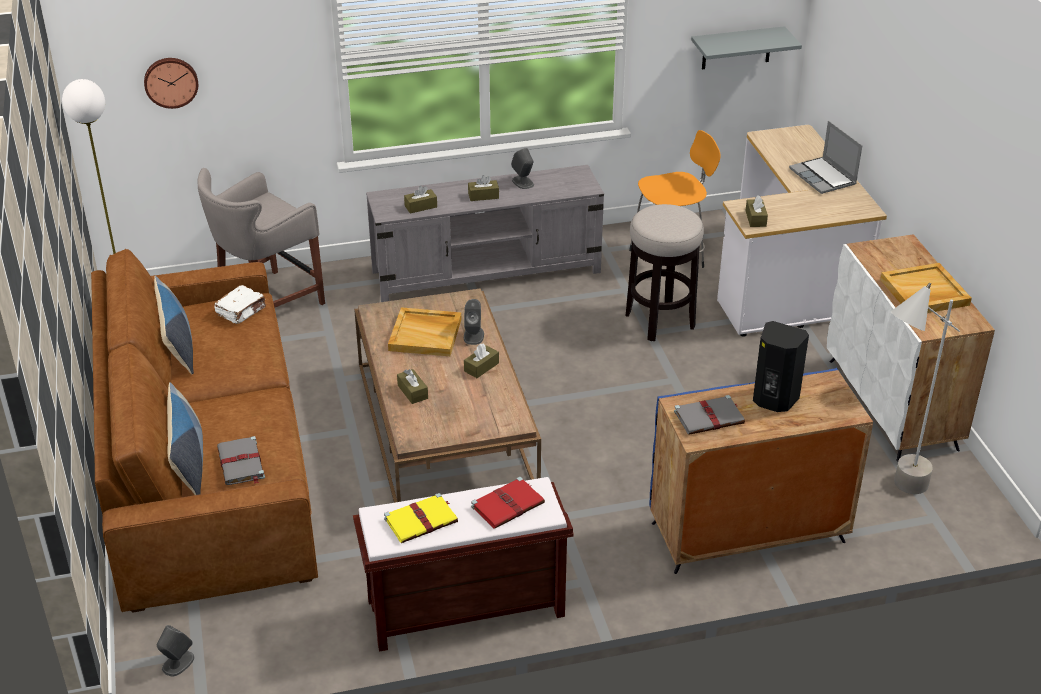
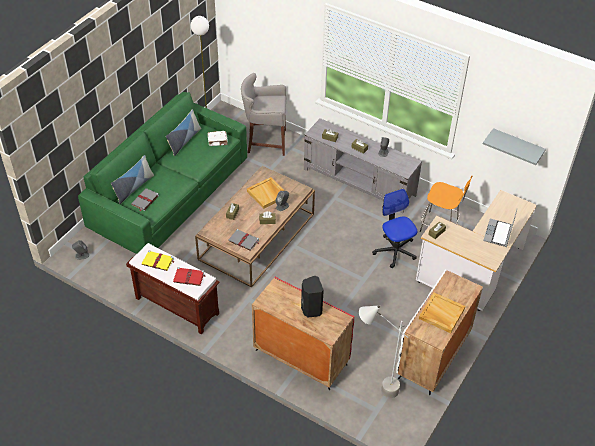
camera: 45 degrees right, 10 degrees up
brown sofa [91,249,318,613] -> green sofa [78,92,247,254]
wall clock [144,58,198,109] -> none
stool [625,204,704,341] -> office chair [372,189,418,268]
blue cabinet [650,368,873,574] -> red cabinet [252,277,354,390]
grey book [674,395,745,435] -> grey book moved to [228,229,259,251]

